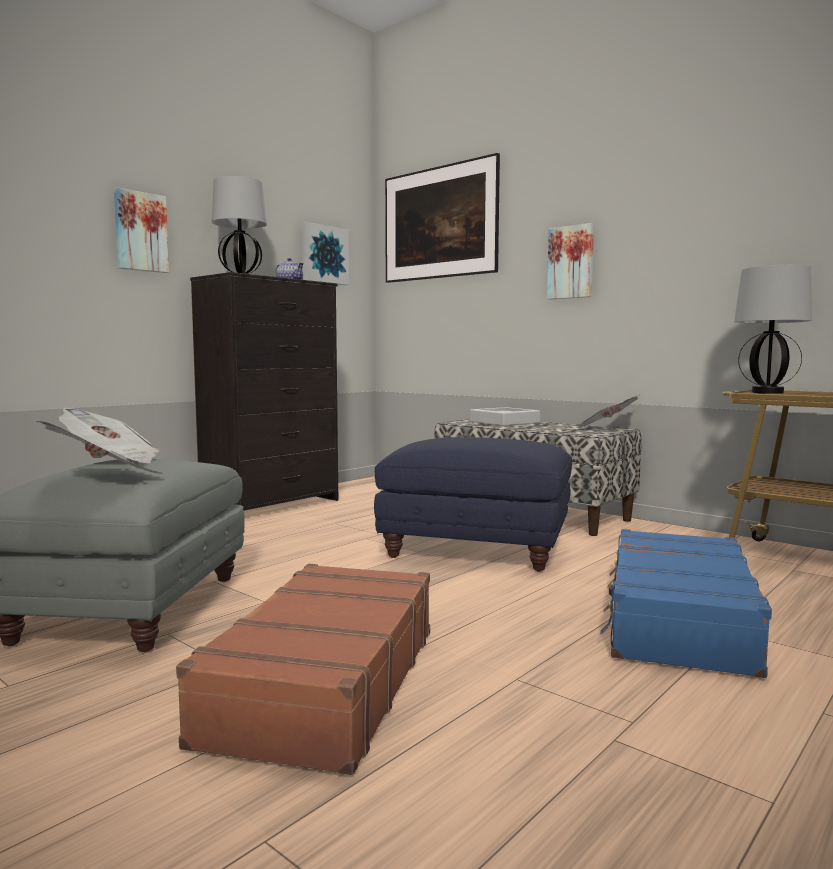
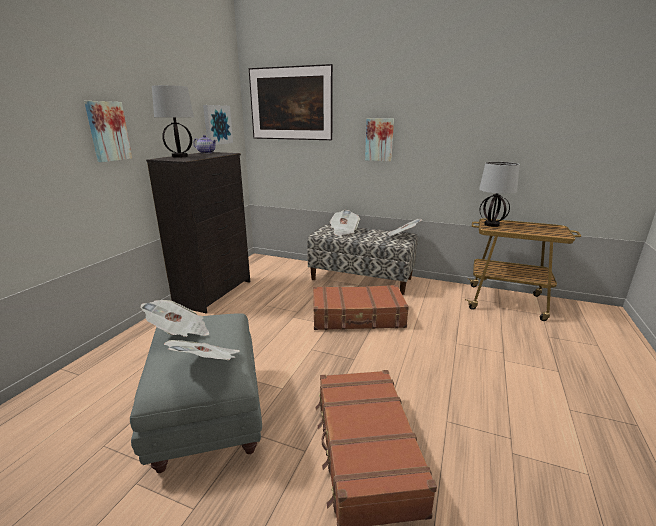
camera: 20 degrees left, 15 degrees up
blue ottoman [374,437,572,572] -> brown suitcase [313,285,409,330]
grey tray [470,407,540,426] -> newspaper [329,210,360,236]
blue suitcase [600,529,772,678] -> none

